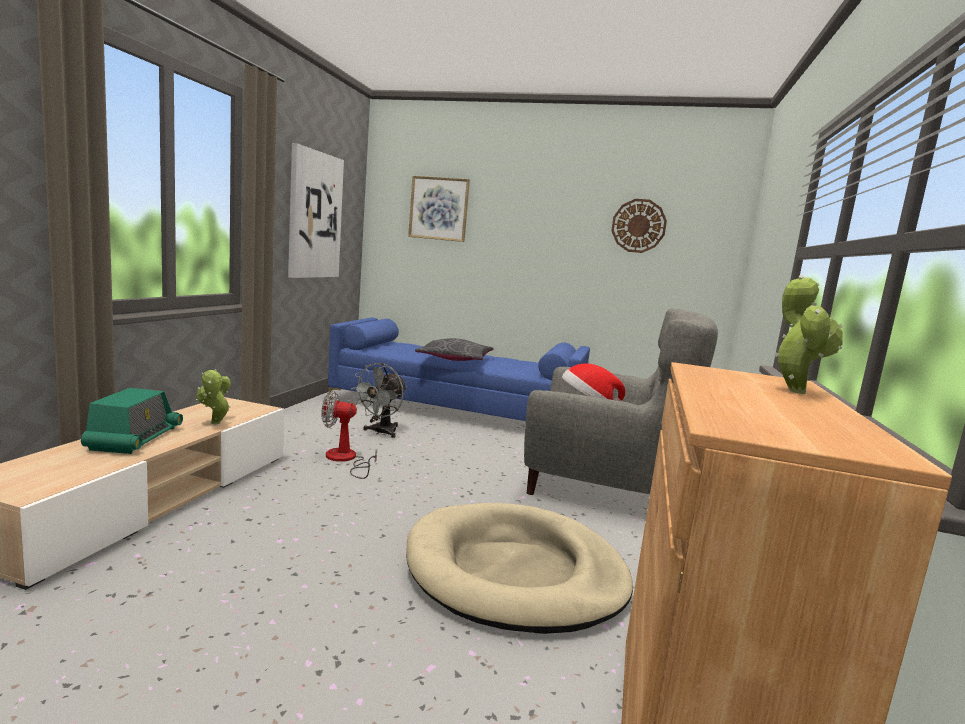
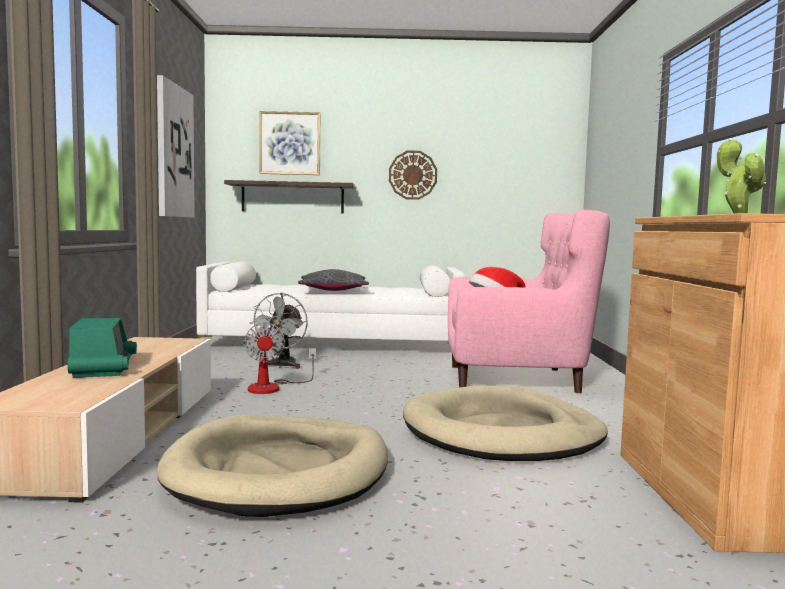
camera: 15 degrees left, 5 degrees down
potted plant [196,369,231,424] -> none
fan [321,391,377,479] -> fan turned 90 degrees counterclockwise [244,323,316,394]
blue sofa [328,317,590,421] -> white sofa [196,261,465,343]
grey armchair [524,308,718,495] -> pink armchair [448,210,610,393]
wall clock [611,199,667,253] -> wall clock moved to [389,150,437,200]
none -> beige dog bed [157,415,388,517]
none -> shelf [224,180,355,213]

